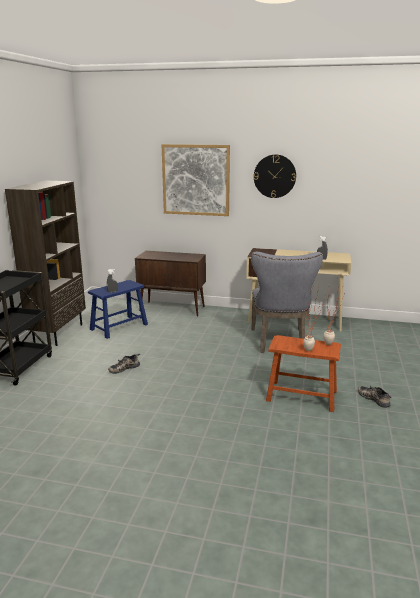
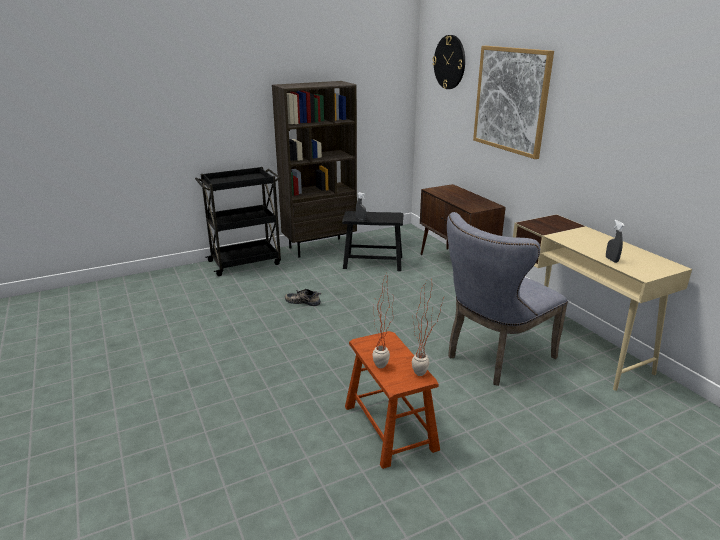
camera: 50 degrees right, 5 degrees up
blue stool [88,280,148,339] -> black stool [342,211,403,271]
wall clock [254,155,296,198] -> wall clock moved to [432,35,465,89]
shoe [358,385,392,408] -> none

